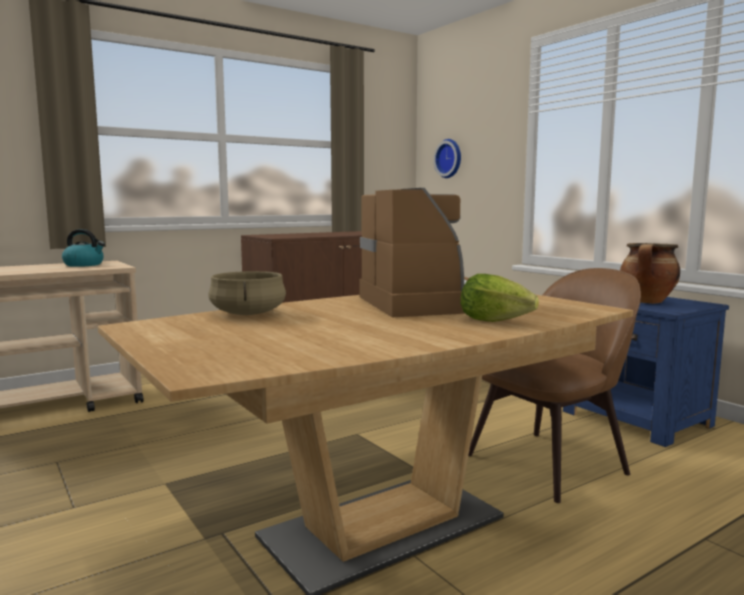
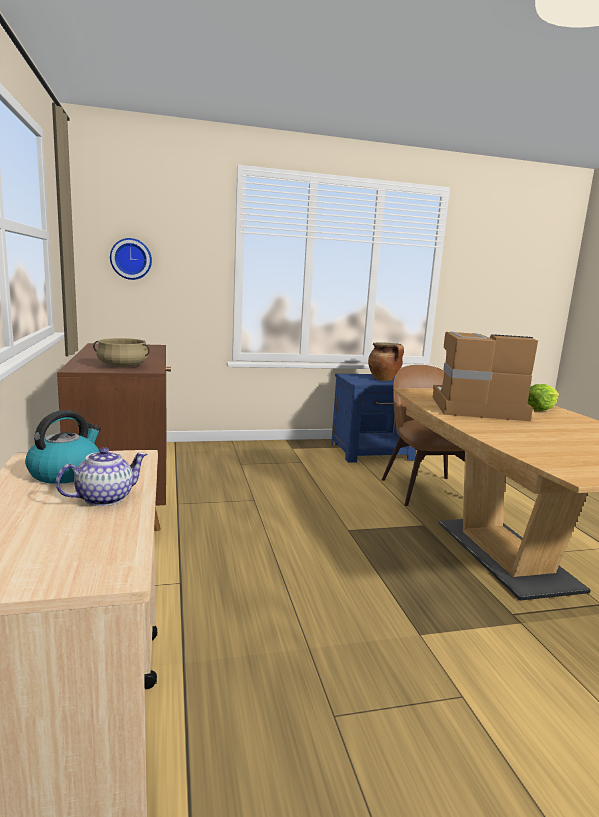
camera: 70 degrees left, 5 degrees up
beige cooking pot [208,271,286,315] -> beige cooking pot moved to [93,338,150,367]
none -> teapot [56,447,147,506]

